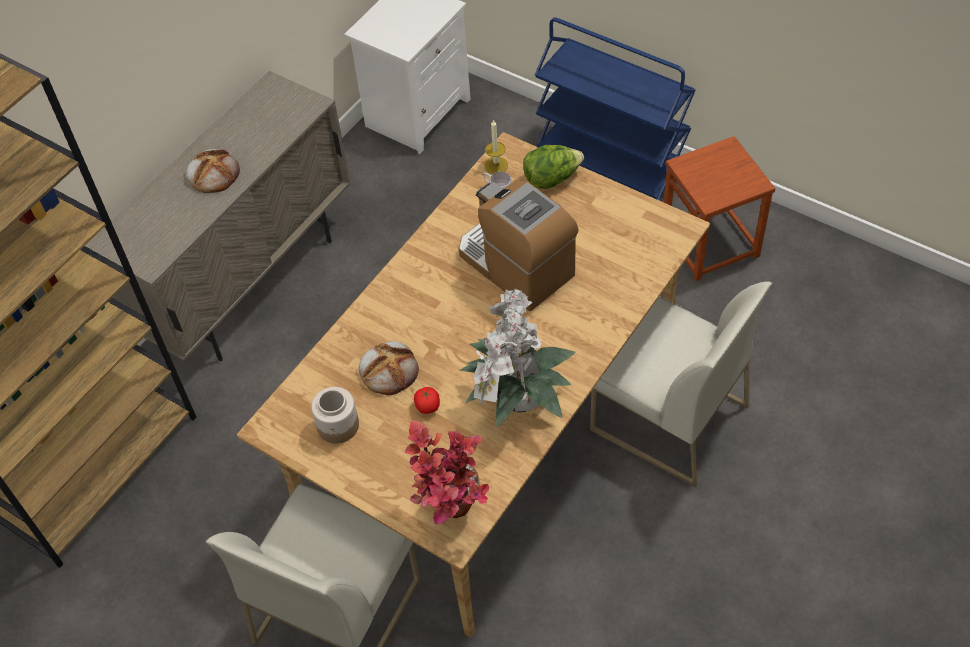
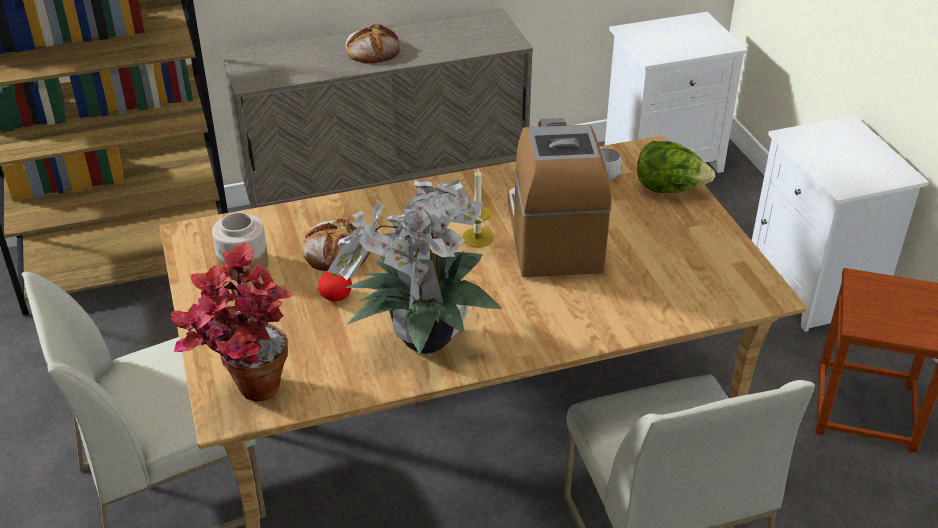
camera: 35 degrees right, 15 degrees down
candle [484,119,508,174] -> candle moved to [462,168,493,248]
blue cart [535,17,696,202] -> white nightstand [752,116,929,332]

